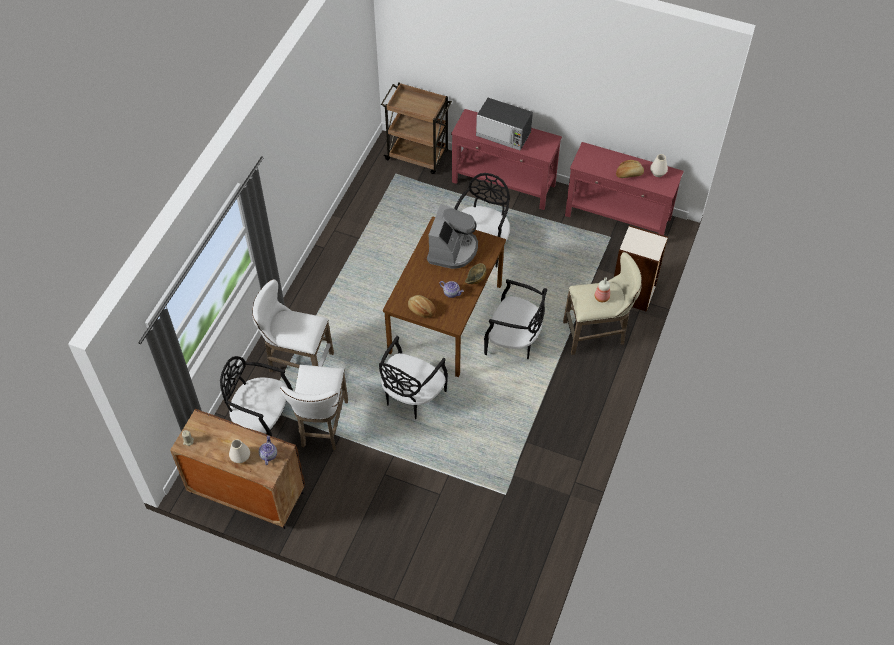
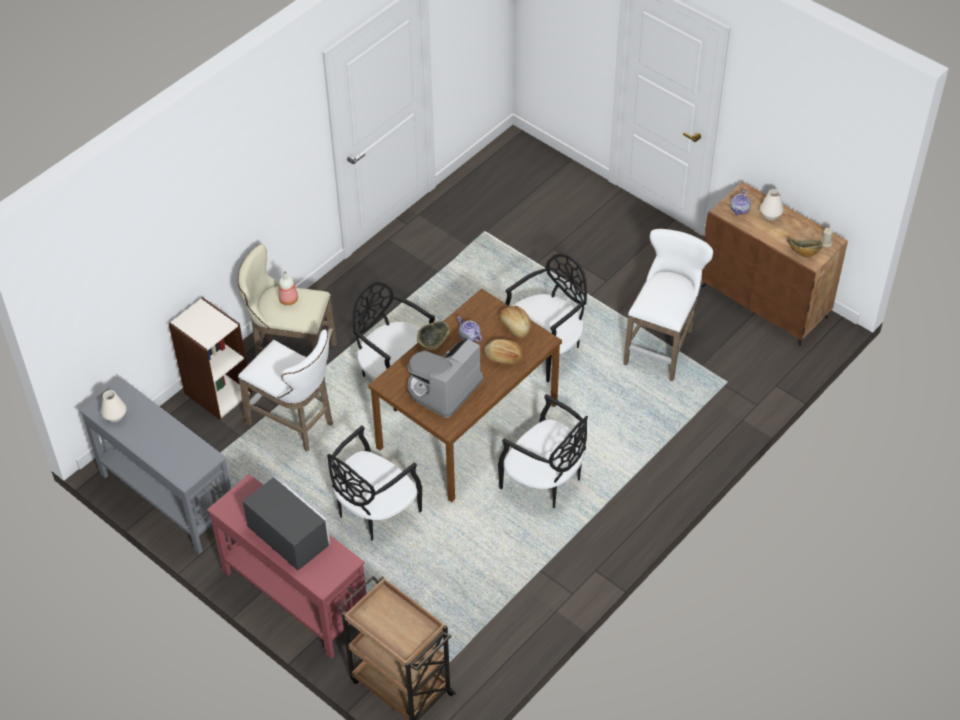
camera: 160 degrees left, 5 degrees down
black chair [220,356,293,436] -> black chair moved to [498,394,588,508]
white stool [252,279,334,372] -> white stool moved to [238,329,333,452]
red console table [565,142,684,235] -> grey console table [79,378,231,554]
bread [616,160,644,178] -> bread moved to [484,339,524,364]
none -> bowl [787,238,823,257]

